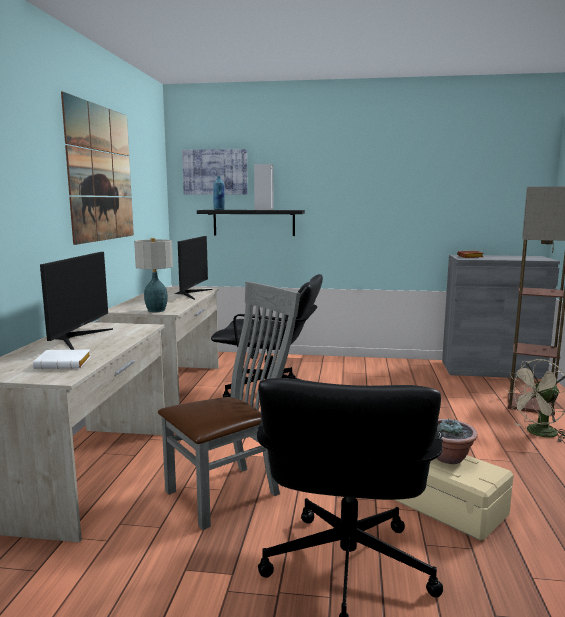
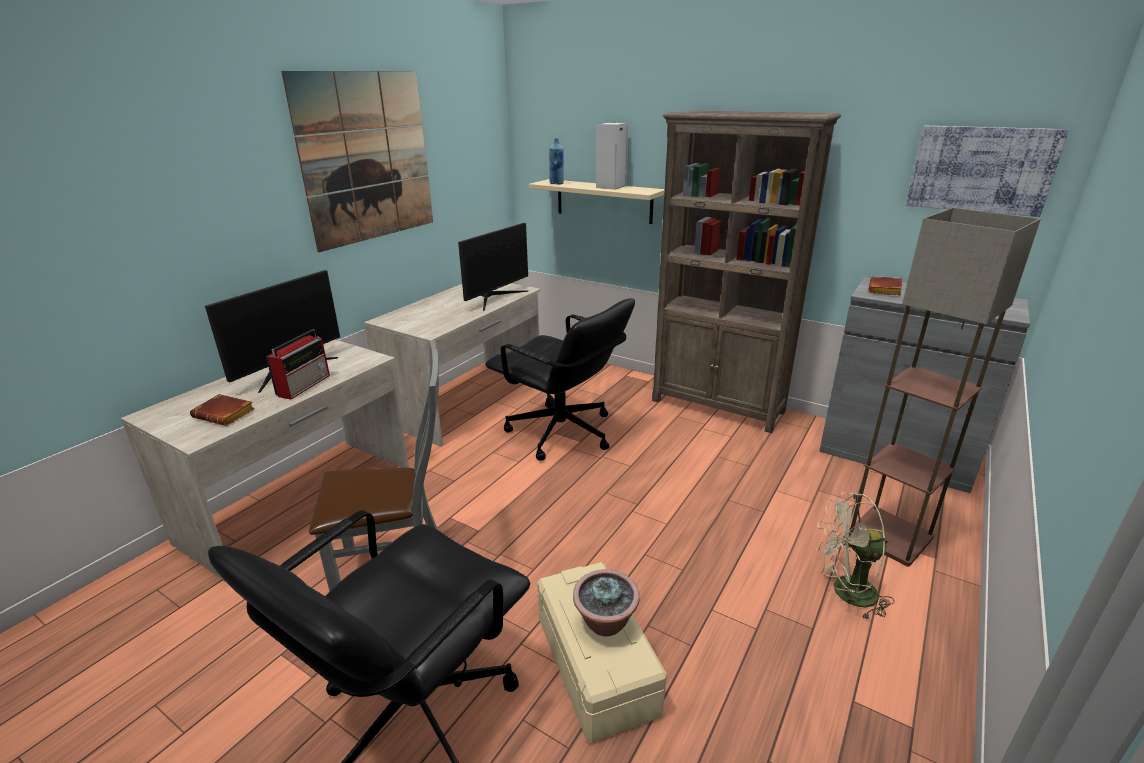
camera: 25 degrees right, 15 degrees up
white book [33,350,91,369] -> brown book [190,394,255,426]
table lamp [134,238,173,312] -> none
picture [182,149,248,195] -> picture moved to [906,126,1069,217]
black shelf [197,210,305,236] -> beige shelf [529,179,665,224]
none -> radio [266,329,330,400]
none -> brown bookcase [652,110,841,433]

